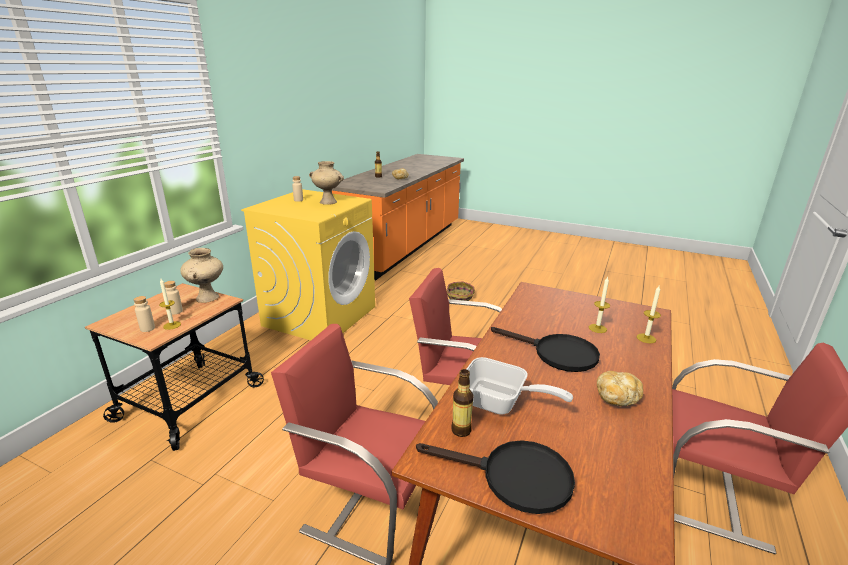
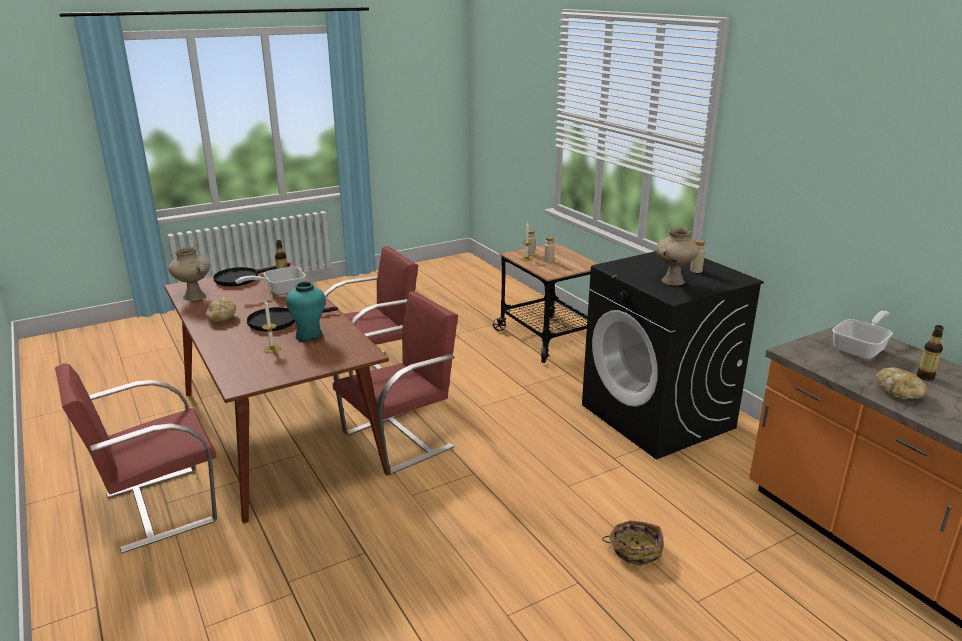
camera: 125 degrees right, 0 degrees up
beige vase [180,248,223,303] -> beige vase moved to [168,247,210,301]
yellow washing machine [241,189,375,340] -> black washing machine [582,251,764,459]
candle [637,286,661,343] -> none
none -> turquoise vase [286,281,326,342]
none -> frying pan [832,311,893,359]

